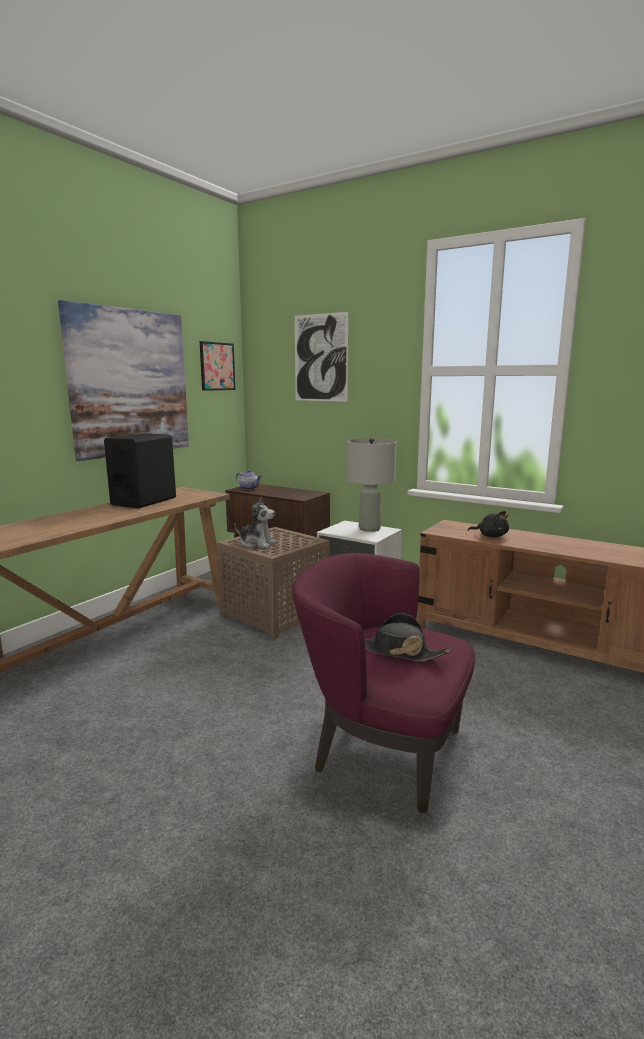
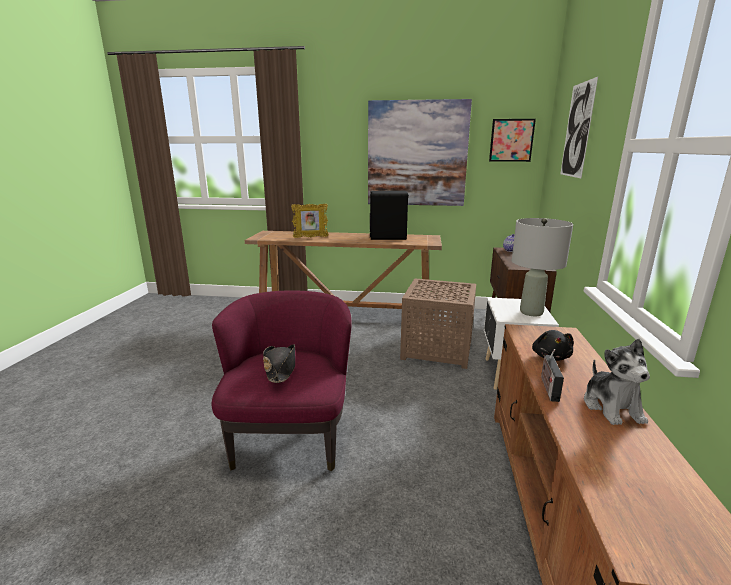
camera: 65 degrees right, 5 degrees up
plush toy [235,497,277,548] -> plush toy moved to [584,339,650,425]
none -> picture frame [291,204,329,238]
none -> radio [541,349,564,402]

